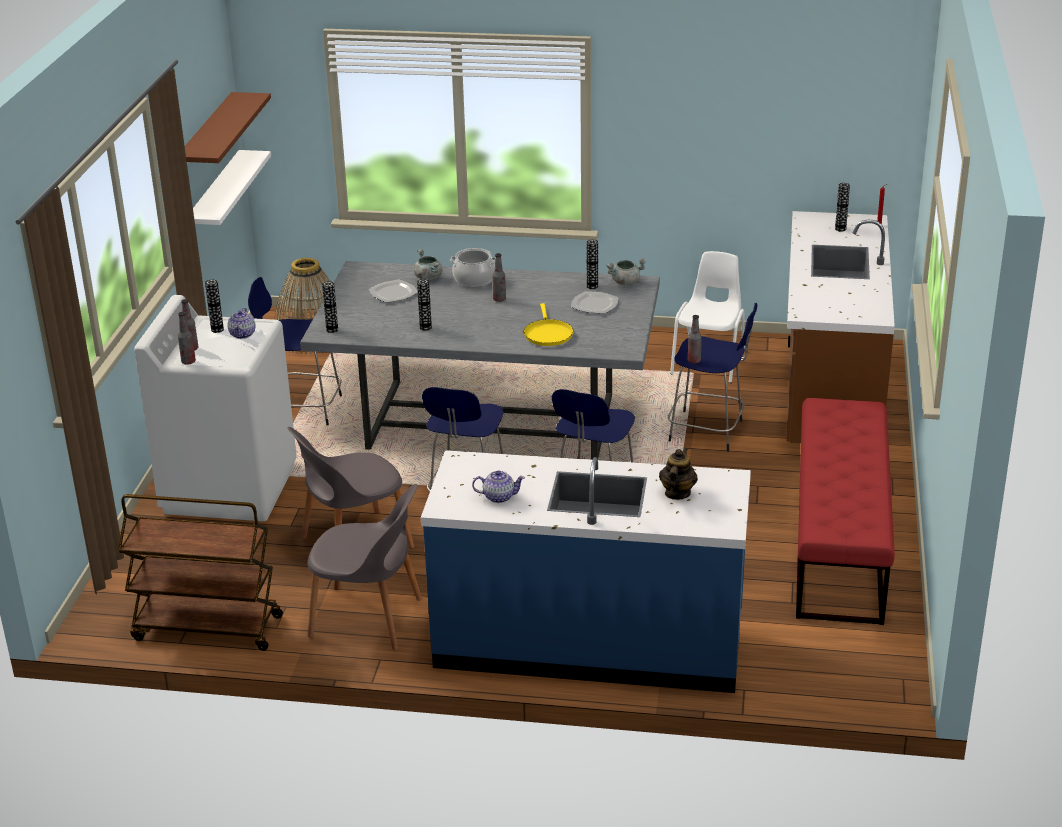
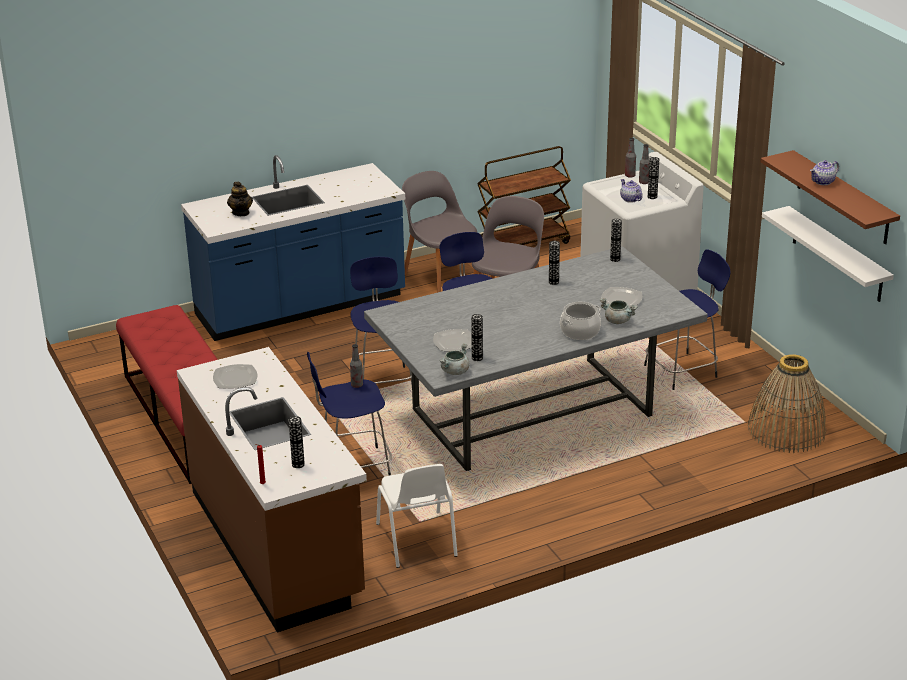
camera: 145 degrees right, 0 degrees up
grey chair [308,484,422,650] -> grey chair turned 75 degrees clockwise [402,171,483,293]
teapot [472,471,525,503] -> teapot moved to [810,160,839,185]
bottle [492,253,506,302] -> none
yellow frying pan [524,303,573,346] -> none
none -> plate [213,364,258,389]

